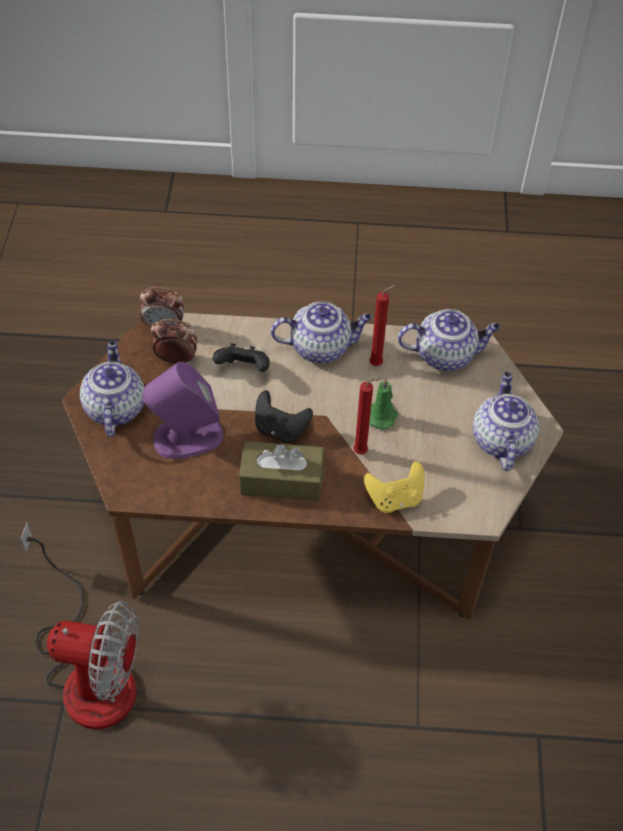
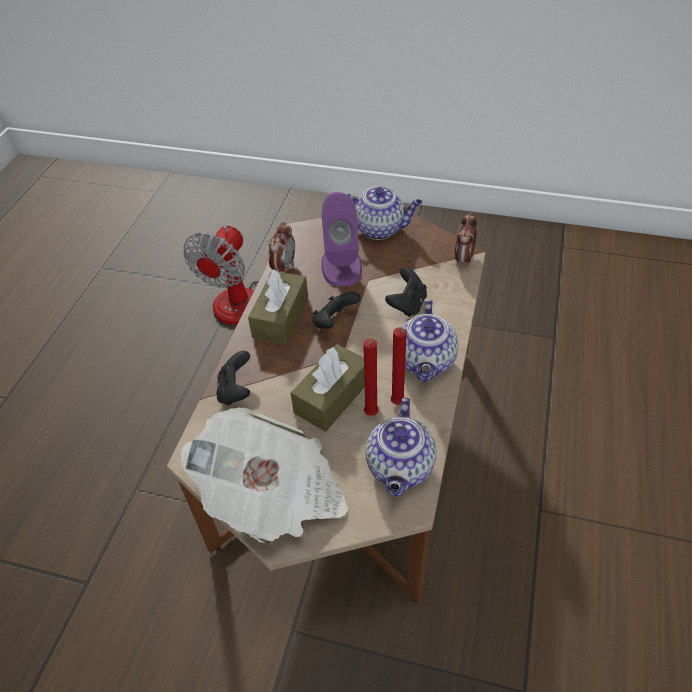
camera: 105 degrees right, 5 degrees down
alarm clock [151,319,197,364] -> alarm clock moved to [268,222,295,273]
red candle [353,377,381,454] -> red candle moved to [363,339,379,416]
yellow game controller [364,462,425,513] -> black game controller [216,351,250,405]
green candle [369,379,398,430] -> brown tissue box [290,344,365,432]
teapot [472,372,539,471] -> newspaper [180,408,348,543]

